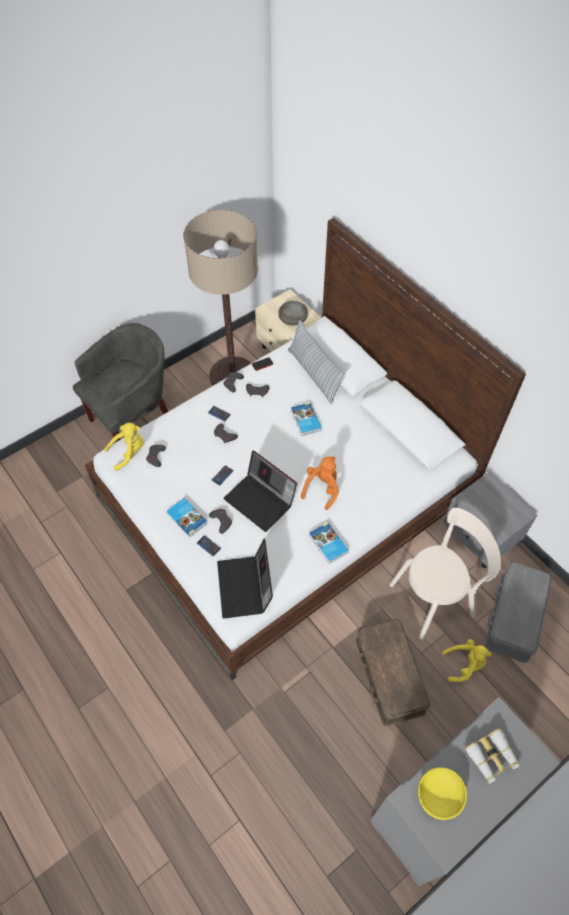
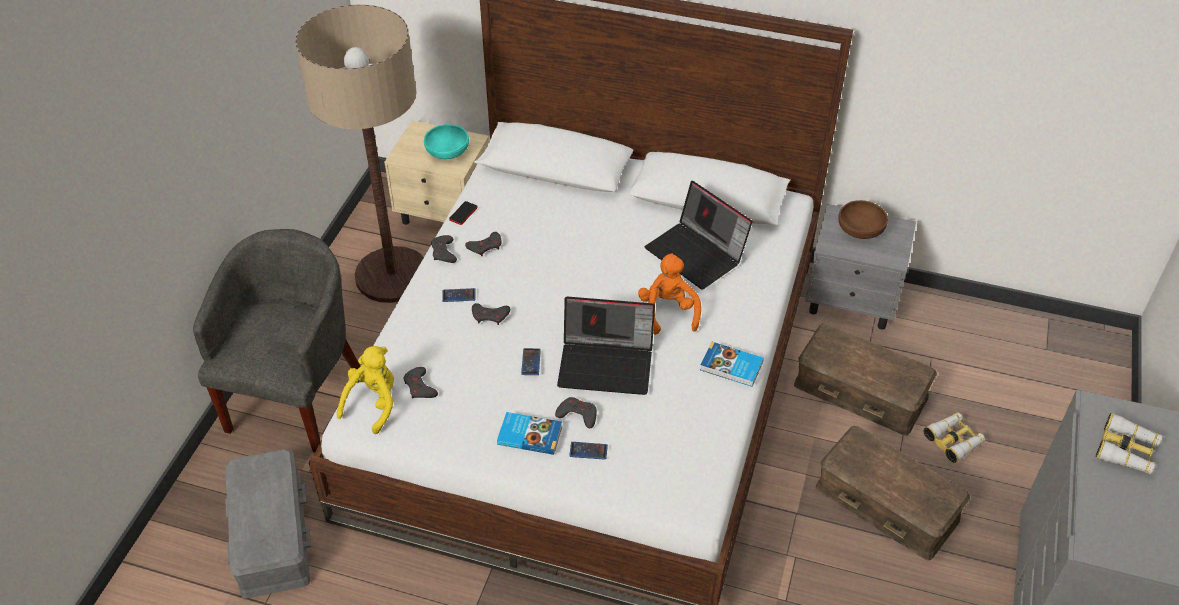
camera: 35 degrees left, 10 degrees down
laptop [217,539,273,619] -> laptop moved to [645,181,753,290]
grey bowl [278,301,308,326] -> turquoise bowl [424,124,469,159]
pillow [288,320,346,404] -> none
book [291,402,322,436] -> none
beige chair [390,508,501,640] -> brown storage box [794,324,937,436]
yellow bowl [418,767,467,820] -> none
yellow plush toy [442,639,492,682] -> binoculars [923,412,985,463]
grey storage box [485,562,552,663] -> grey storage box moved to [225,449,311,599]
none -> brown bowl [838,200,888,239]

